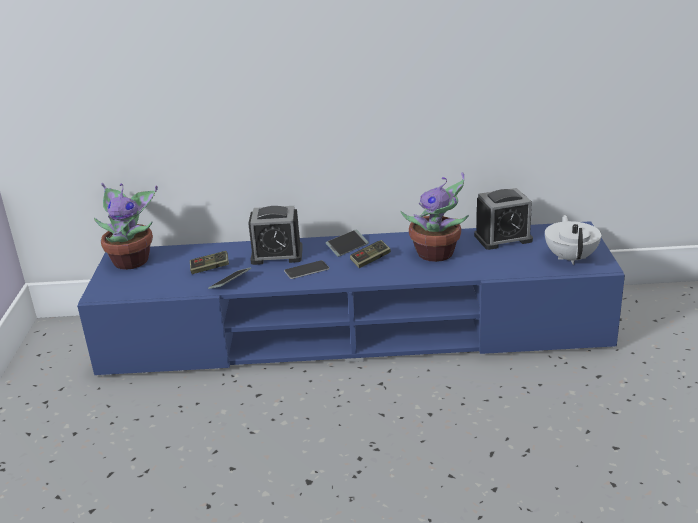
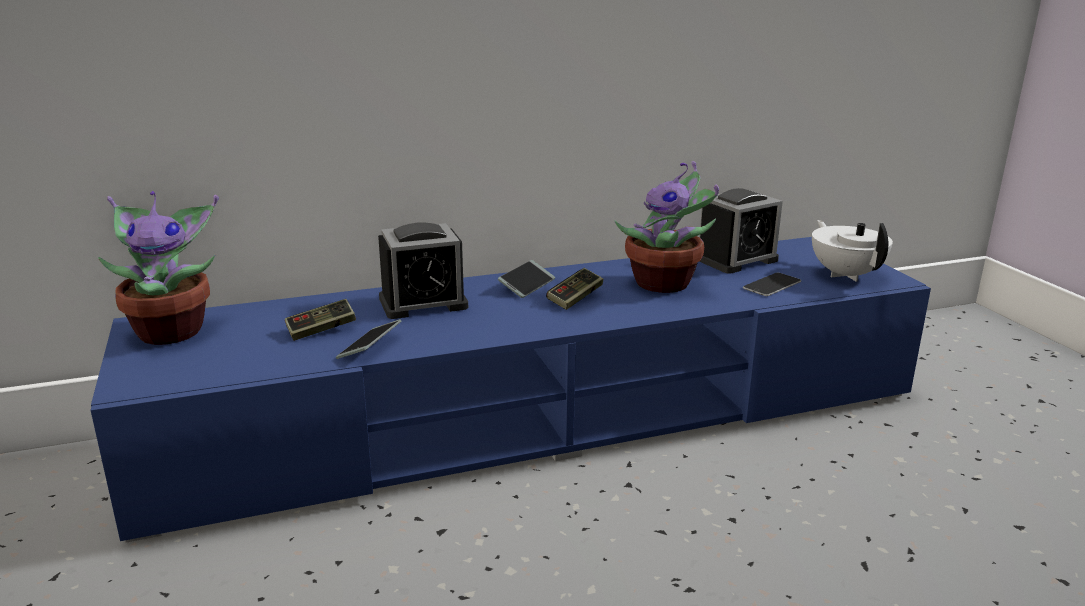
camera: 20 degrees left, 5 degrees down
phone [284,260,330,279] -> phone moved to [743,272,801,296]

